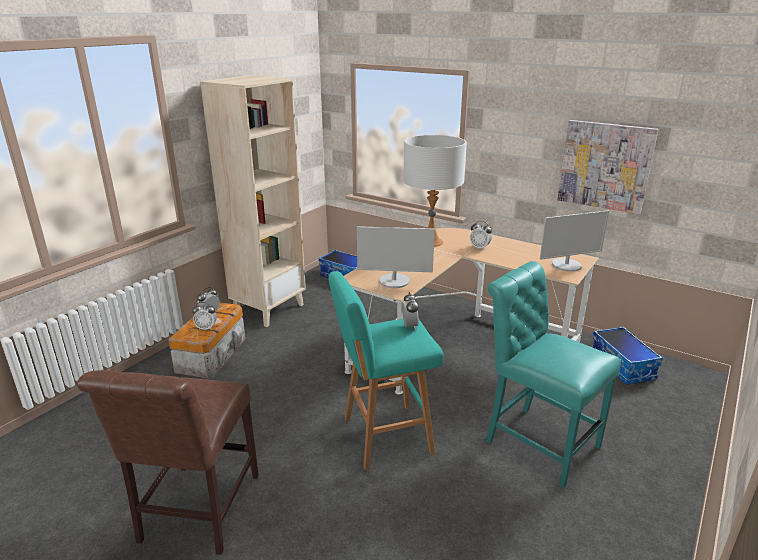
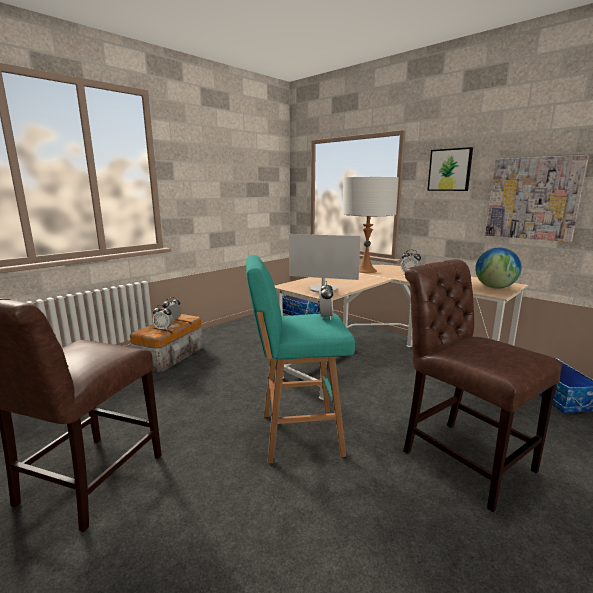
camera: 10 degrees right, 10 degrees down
beige bookcase [200,75,306,327] -> none
turquoise chair [486,261,621,488] -> brown chair [403,259,562,512]
monitor [540,210,609,272] -> globe [475,248,522,289]
none -> picture [427,147,473,191]

